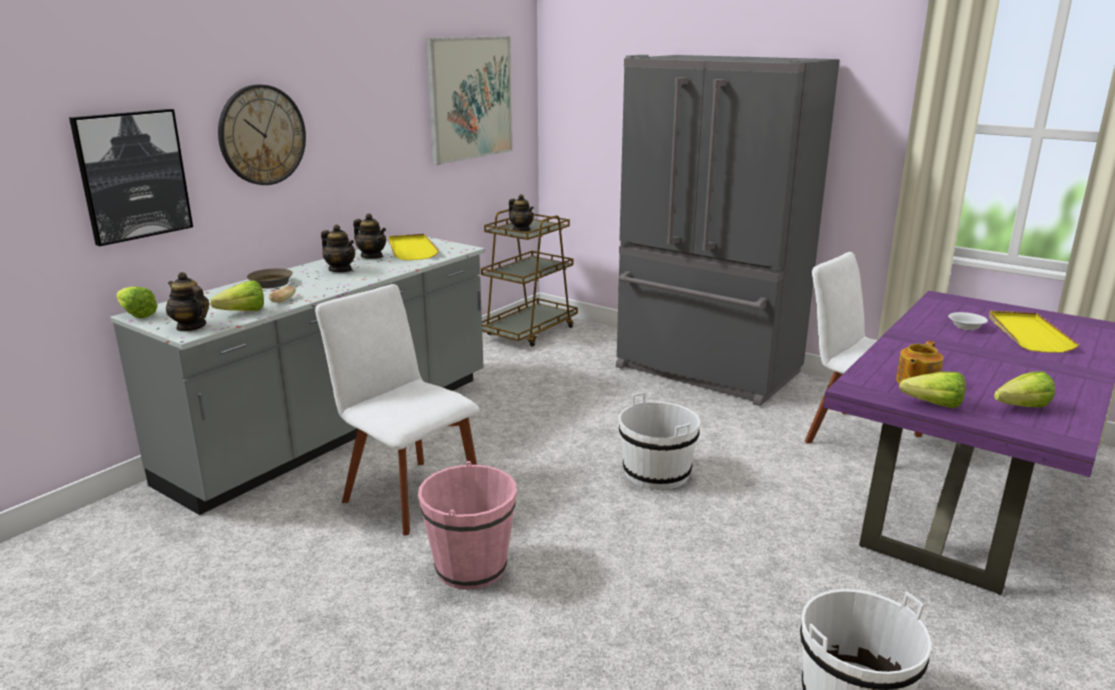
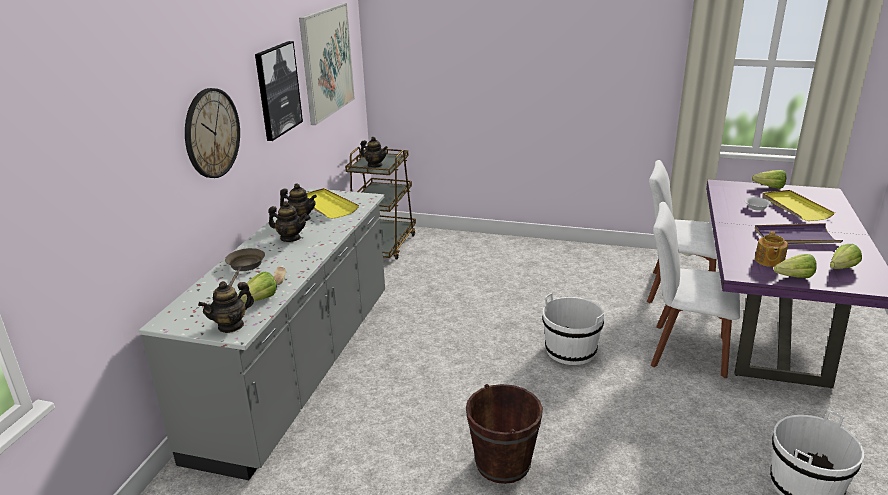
camera: 20 degrees left, 5 degrees up
picture [69,109,193,246] -> picture moved to [255,41,303,141]
lettuce [116,286,158,318] -> lettuce moved to [752,170,786,189]
teapot [166,272,209,332] -> teapot turned 60 degrees counterclockwise [198,281,254,333]
white chair [315,284,480,536] -> white chair moved to [651,202,740,378]
pink bucket [418,461,517,590] -> brown bucket [466,384,543,484]
grey fridge [616,55,840,406] -> none
none -> purple tray [755,223,843,244]

